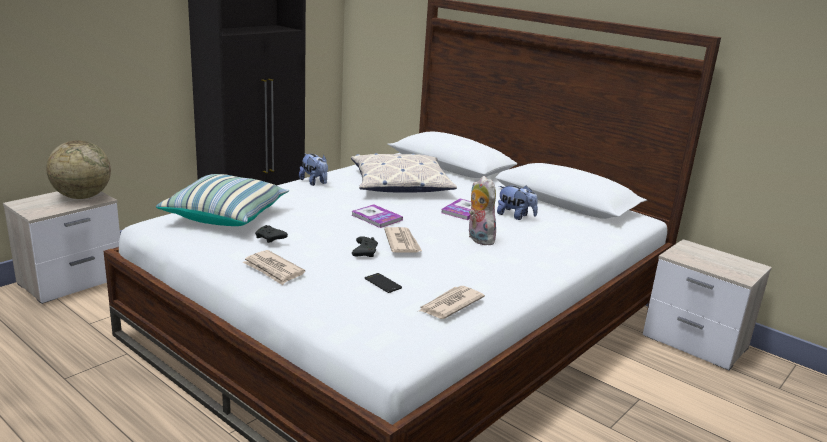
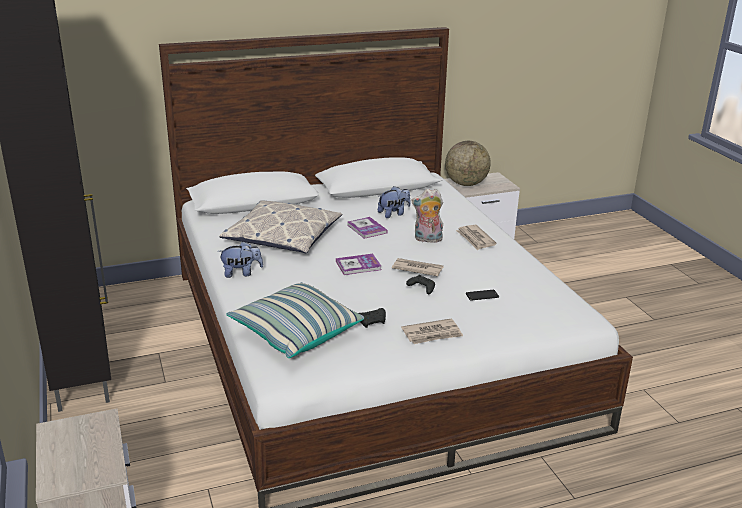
camera: 60 degrees left, 5 degrees up
globe [46,140,111,199] -> globe moved to [445,141,491,186]
newspaper [419,286,485,319] -> newspaper moved to [456,225,497,250]

